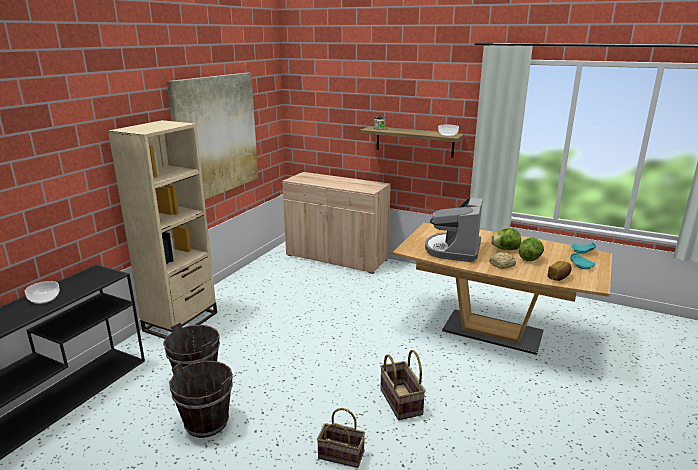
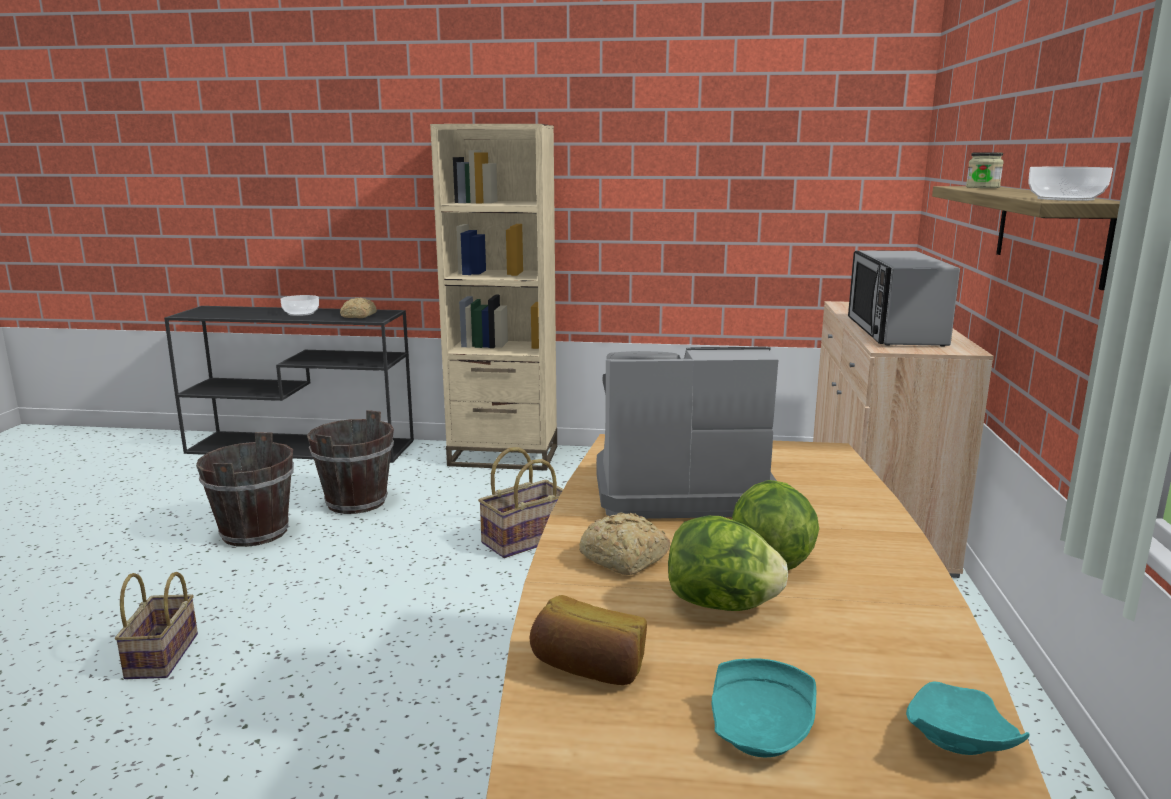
camera: 70 degrees right, 5 degrees down
picture [167,73,258,199] -> none
basket [380,350,426,420] -> basket moved to [478,447,563,558]
none -> bread [340,297,377,318]
none -> microwave [848,250,960,347]

